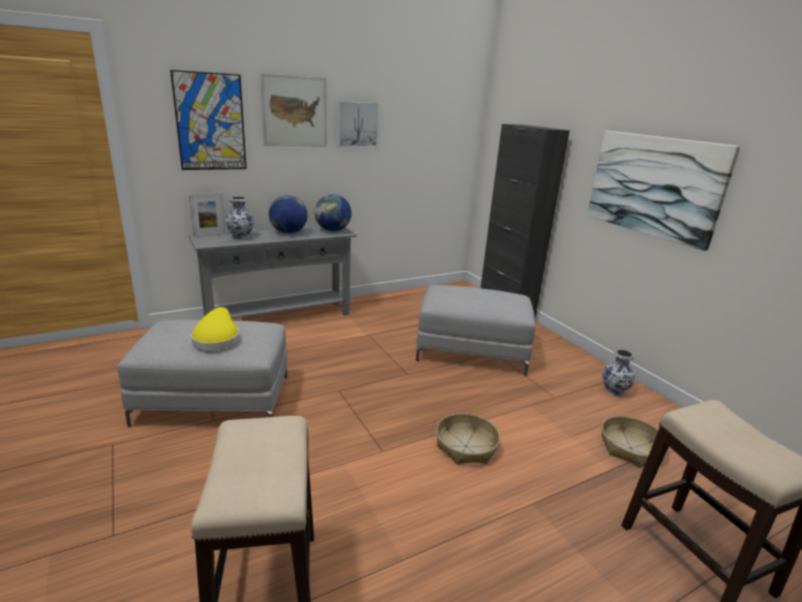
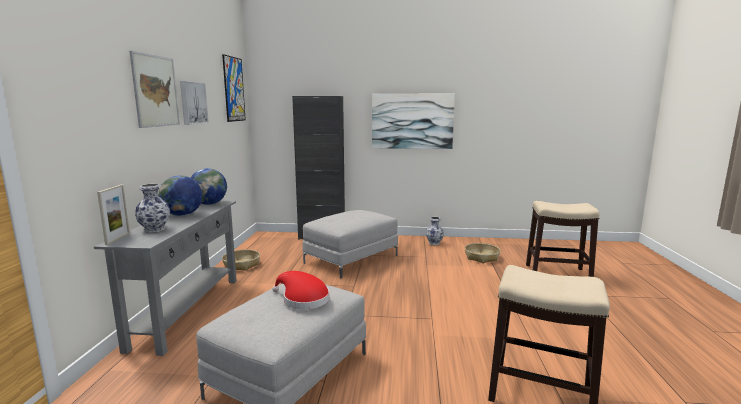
camera: 55 degrees left, 10 degrees down
picture [170,70,247,170] -> picture moved to [222,54,246,122]
yellow hat [191,307,240,350] -> red hat [272,271,329,309]
basket [436,413,500,464] -> basket moved to [222,250,260,271]

